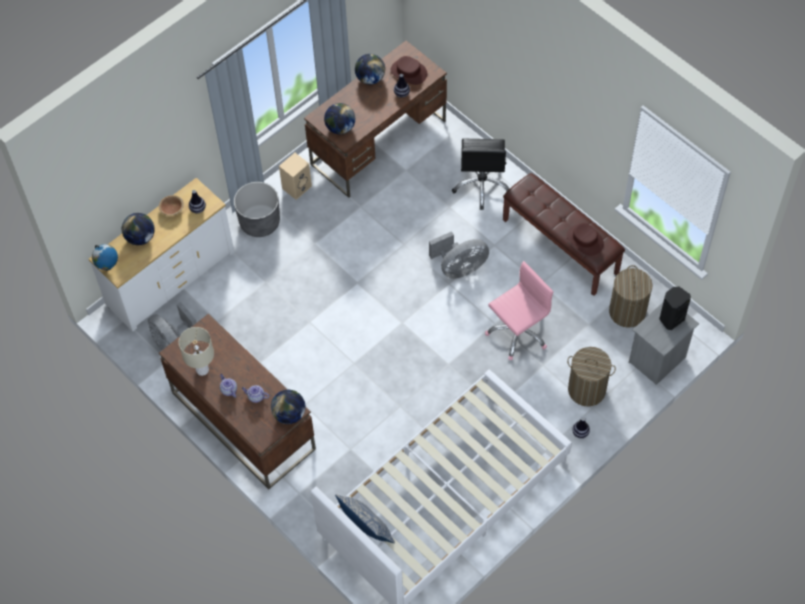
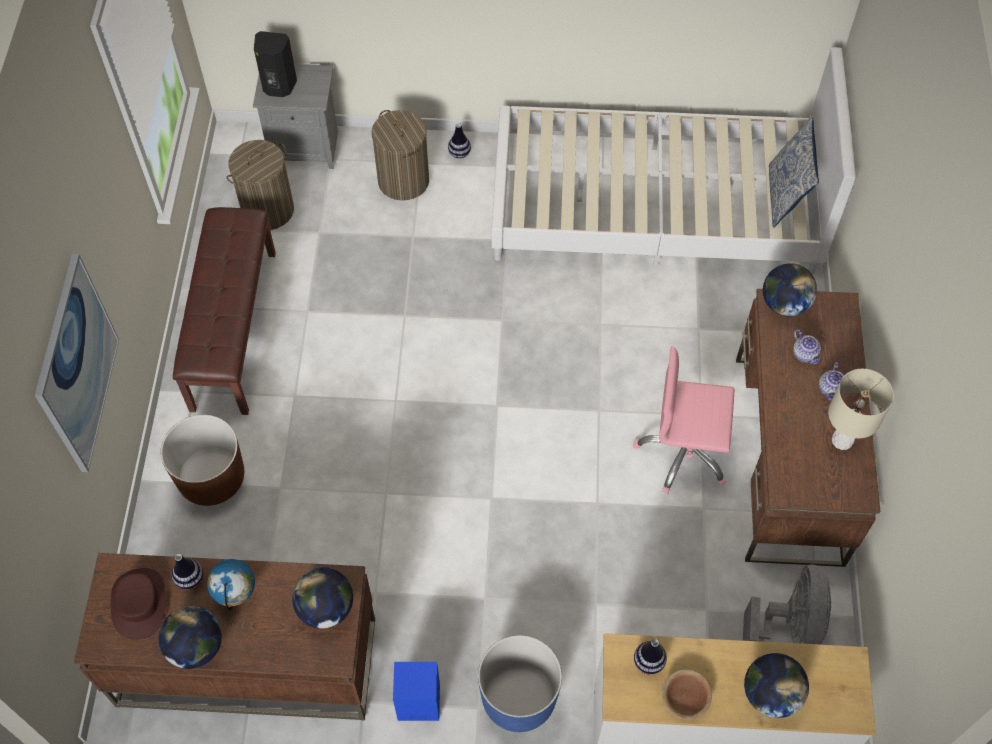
camera: 135 degrees left, 0 degrees up
globe [92,244,118,270] -> globe moved to [207,559,255,610]
grey planter [234,182,280,237] -> blue planter [478,635,562,732]
beige speaker [279,153,312,200] -> blue speaker [393,662,440,721]
grey fan [429,231,489,279] -> none
black office chair [452,139,509,210] -> brown planter [161,415,244,506]
pink office chair [485,261,553,360] -> pink office chair moved to [633,346,734,494]
brown hat [567,223,604,256] -> none
none -> picture [35,254,119,472]

